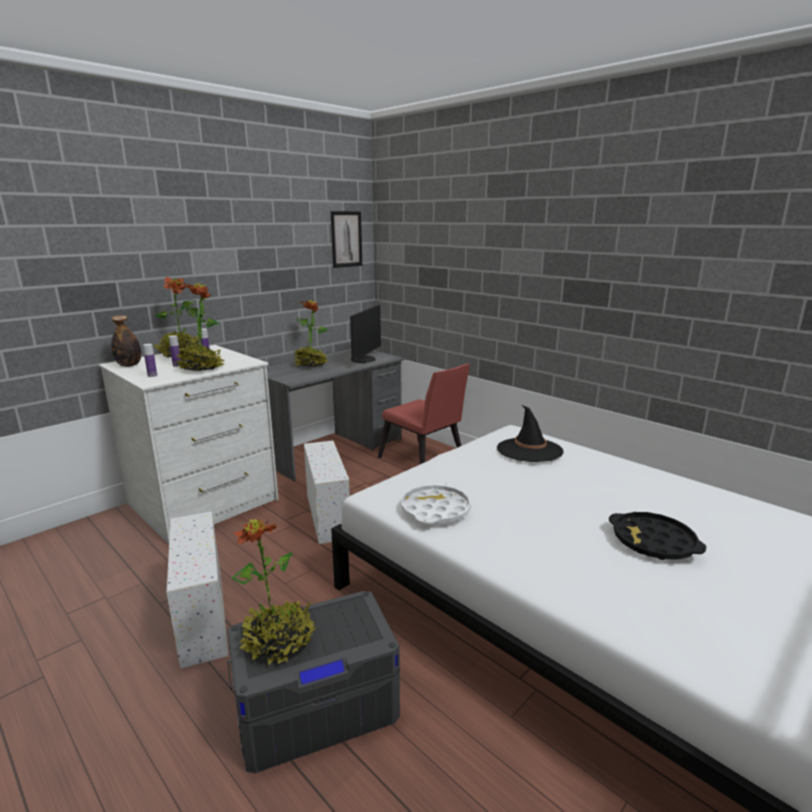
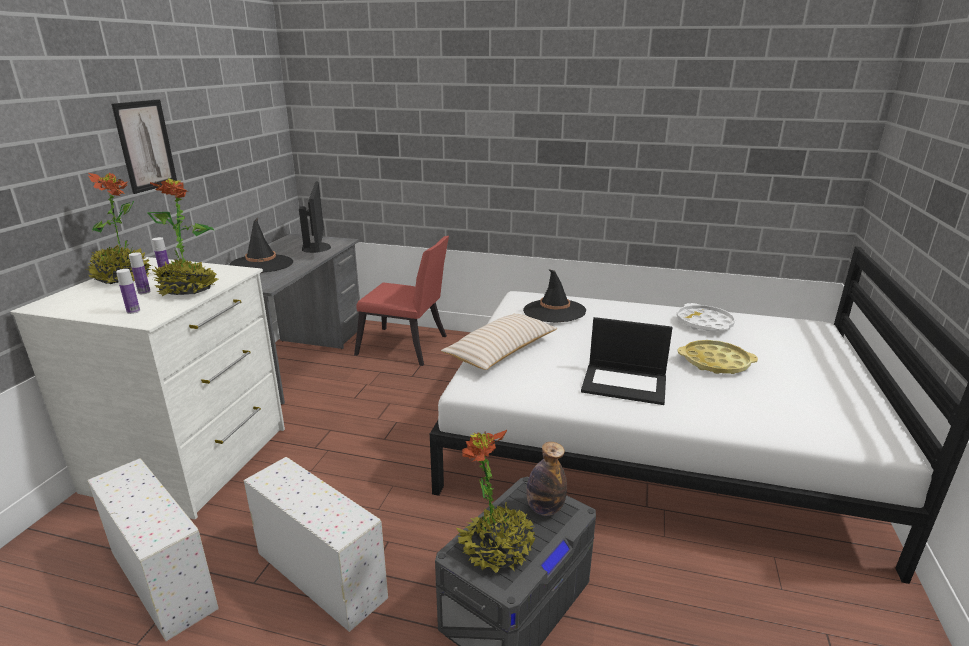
camera: 30 degrees left, 5 degrees up
bottle [111,315,141,367] -> bottle moved to [526,442,567,516]
potted plant [293,300,329,367] -> black hat [230,217,293,273]
white storage box [304,441,350,544] -> white storage box moved to [88,458,219,641]
picture [331,211,362,268] -> picture moved to [111,99,177,194]
white tray [402,482,471,524] -> white tray moved to [677,303,735,331]
black tray [609,512,706,560] -> yellow tray [678,340,758,374]
none -> beige pillow [441,314,557,370]
none -> laptop [581,317,672,405]

